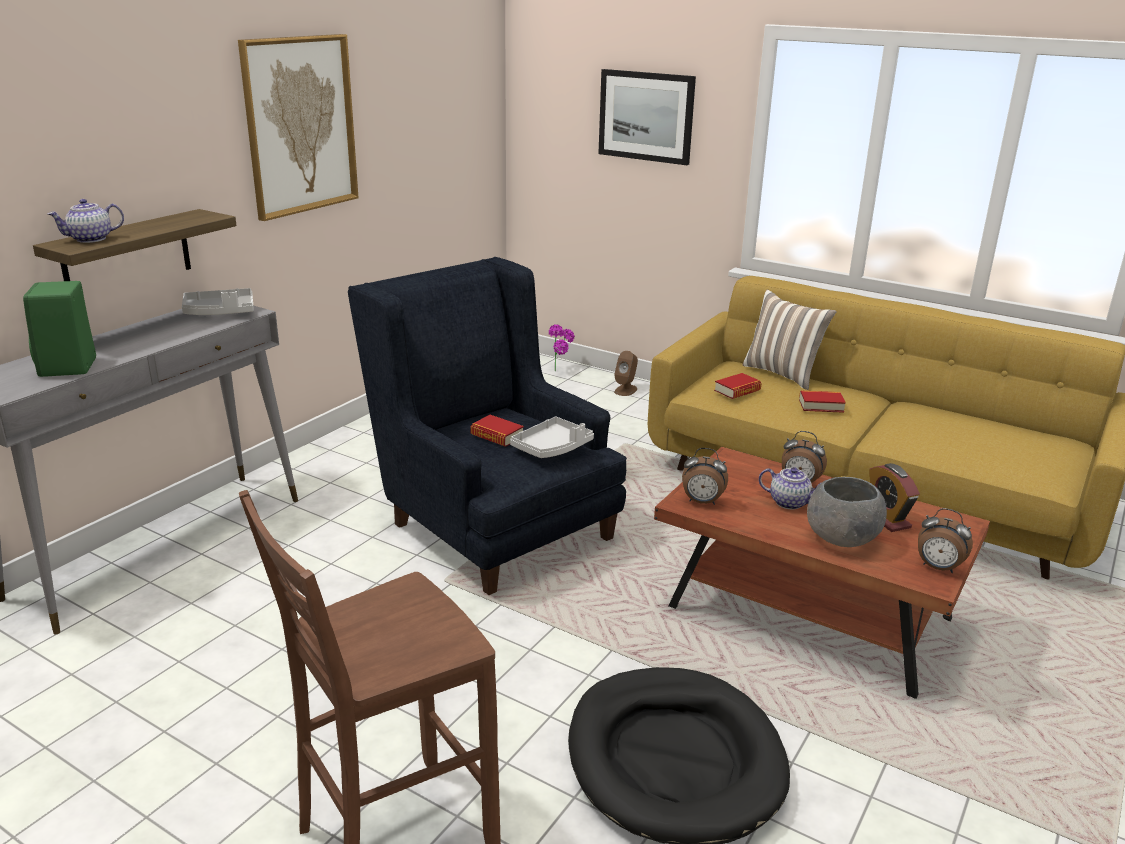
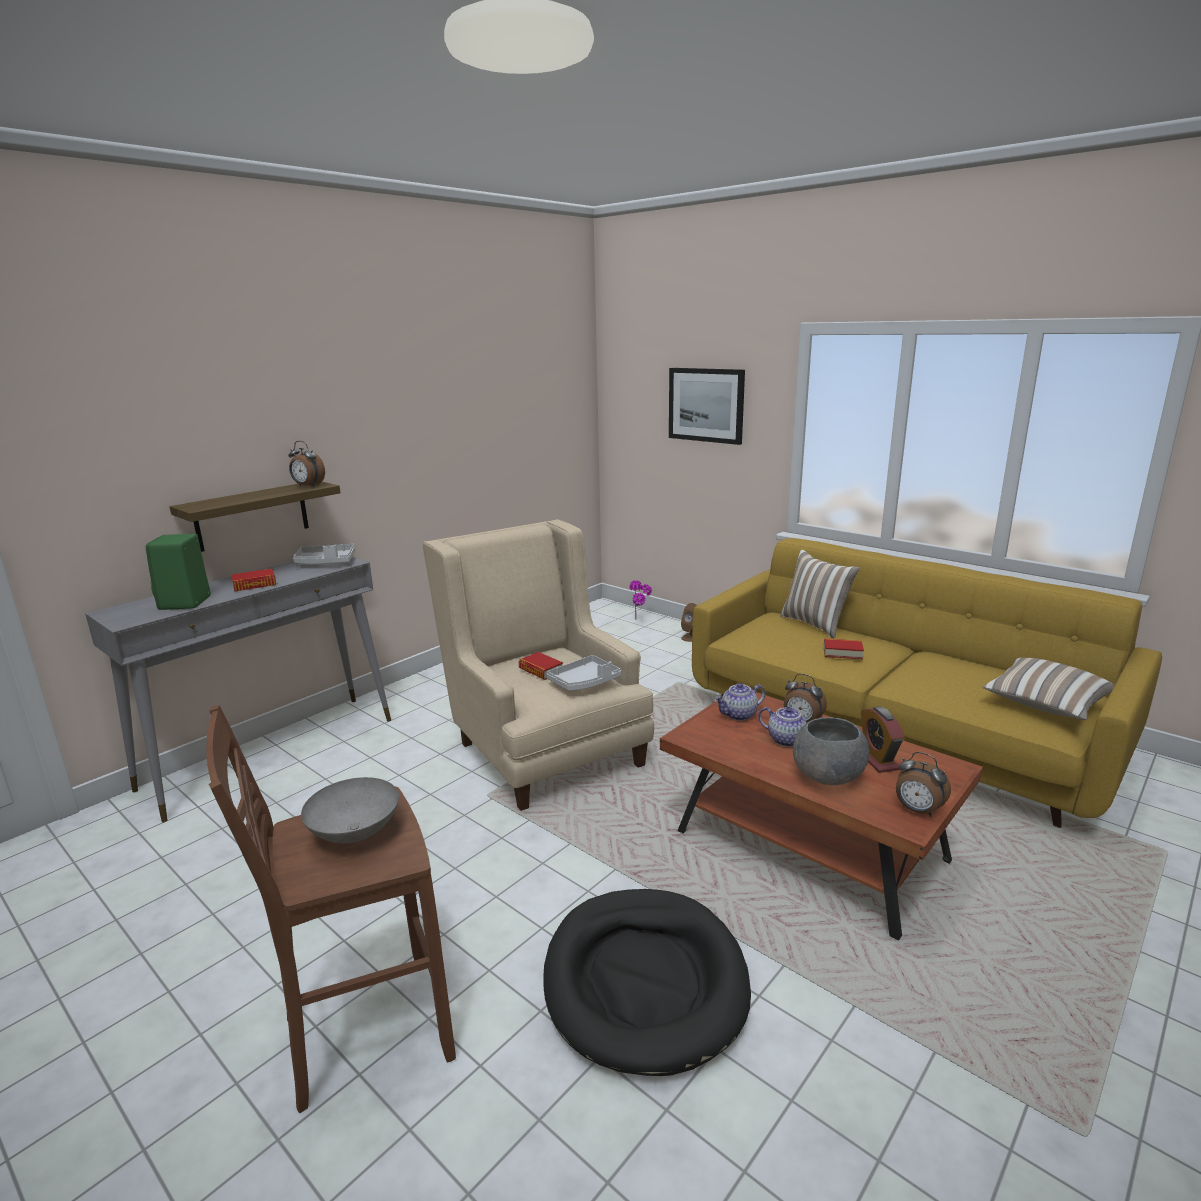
camera: 10 degrees right, 5 degrees down
teapot [48,199,124,243] -> teapot moved to [714,683,765,721]
picture [238,34,359,221] -> none
blue armchair [348,257,627,595] -> beige armchair [423,519,654,811]
alarm clock [682,448,728,505] -> alarm clock moved to [288,441,325,487]
book [714,373,762,399] -> book moved to [231,568,276,591]
none -> grey bowl [301,777,399,843]
none -> pillow [983,658,1115,720]

